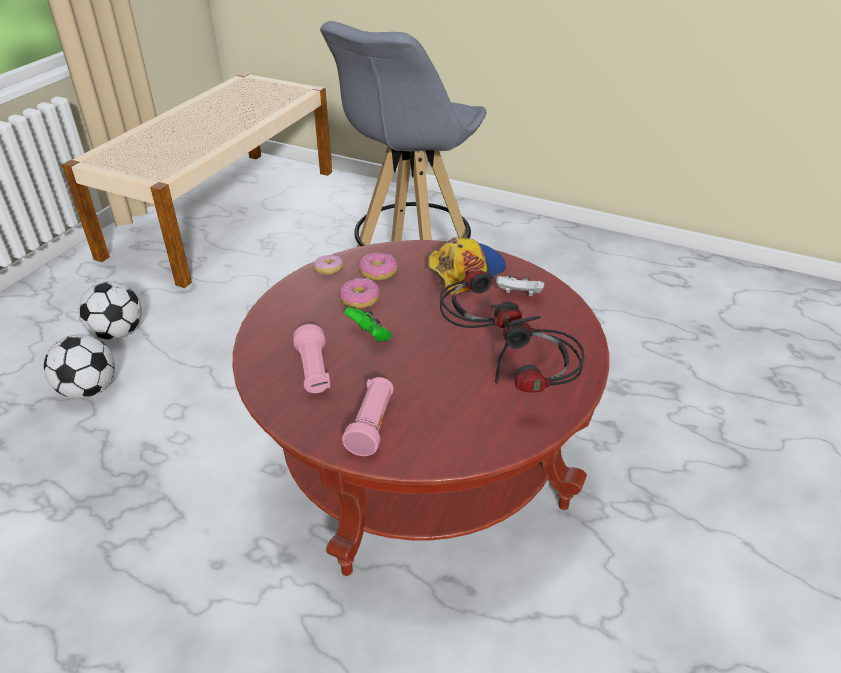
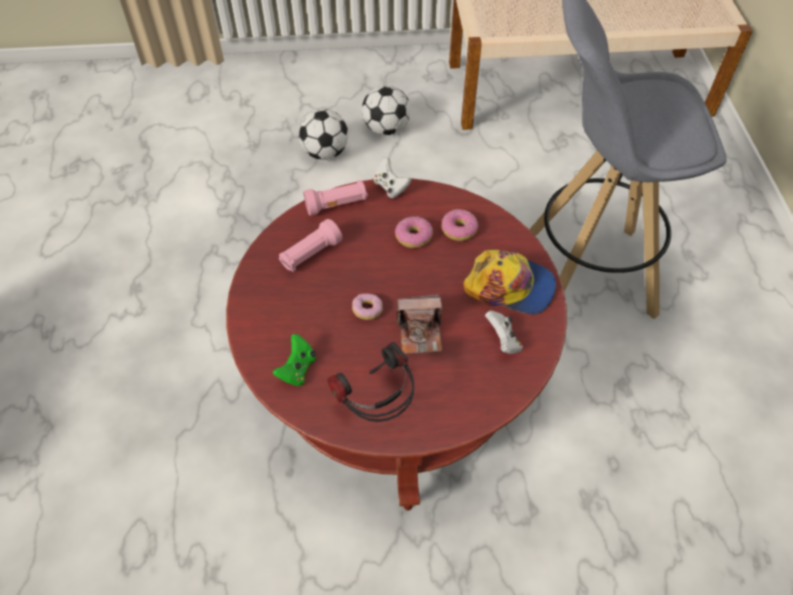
camera: 60 degrees right, 15 degrees up
donut [313,255,343,275] -> donut moved to [352,294,383,320]
pink flashlight [342,377,394,456] -> pink flashlight moved to [303,180,368,216]
green game controller [344,307,392,342] -> green game controller moved to [273,334,316,386]
headphones [440,270,522,328] -> camera [396,294,442,354]
none -> white game controller [374,157,411,198]

